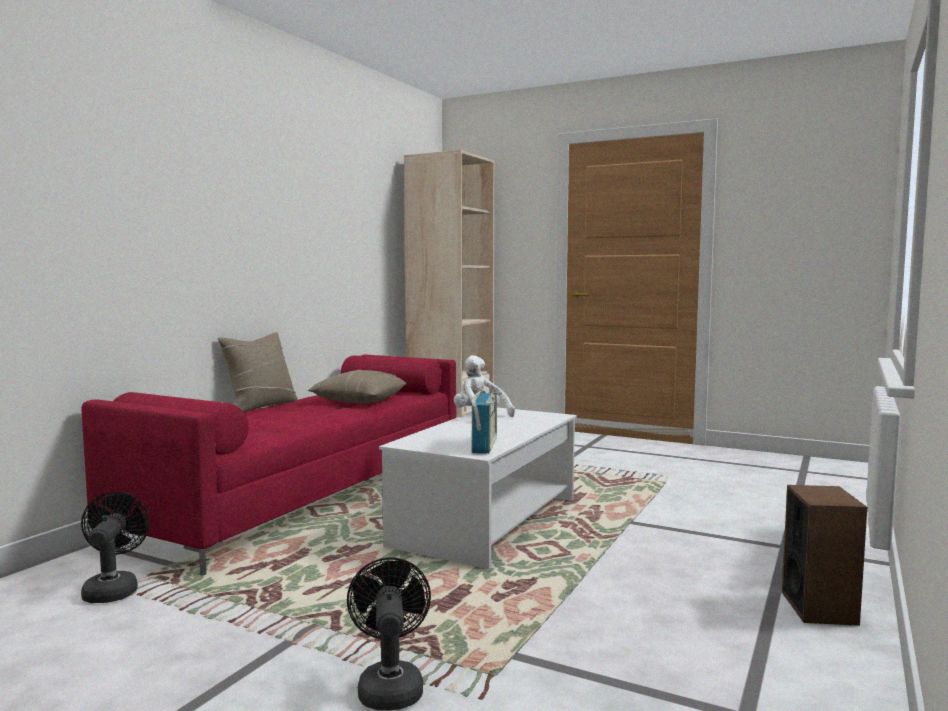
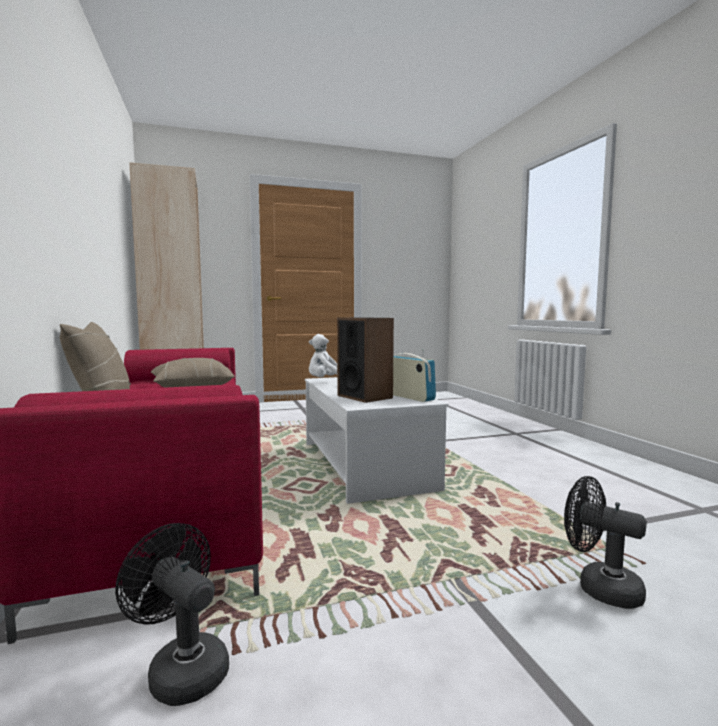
camera: 45 degrees left, 0 degrees up
speaker [782,485,867,626] -> speaker moved to [337,317,394,403]

